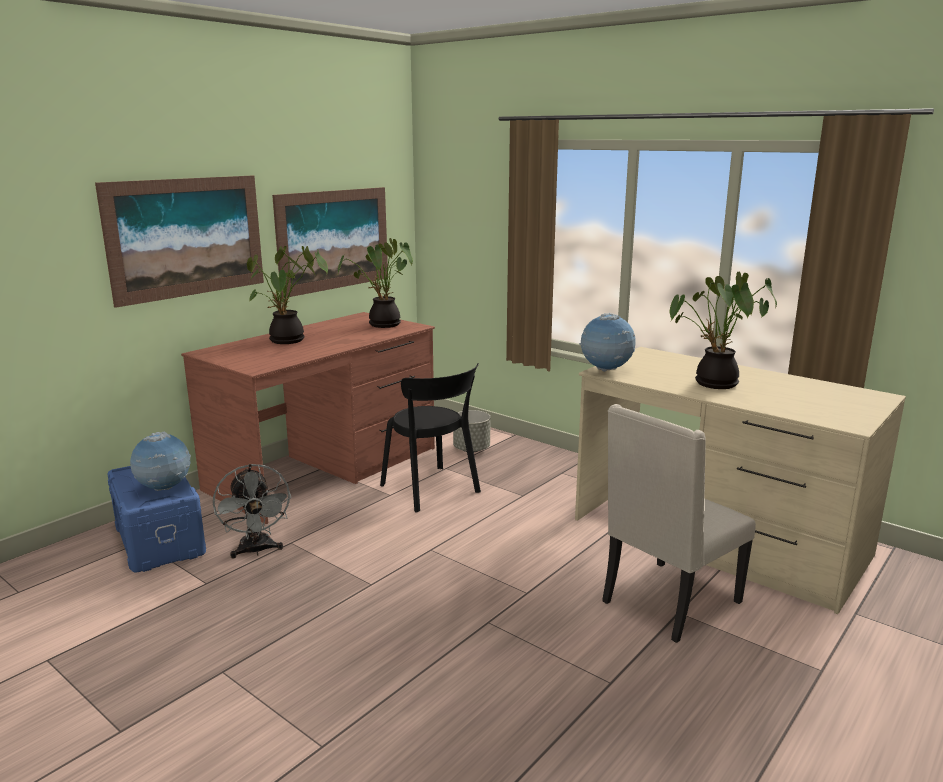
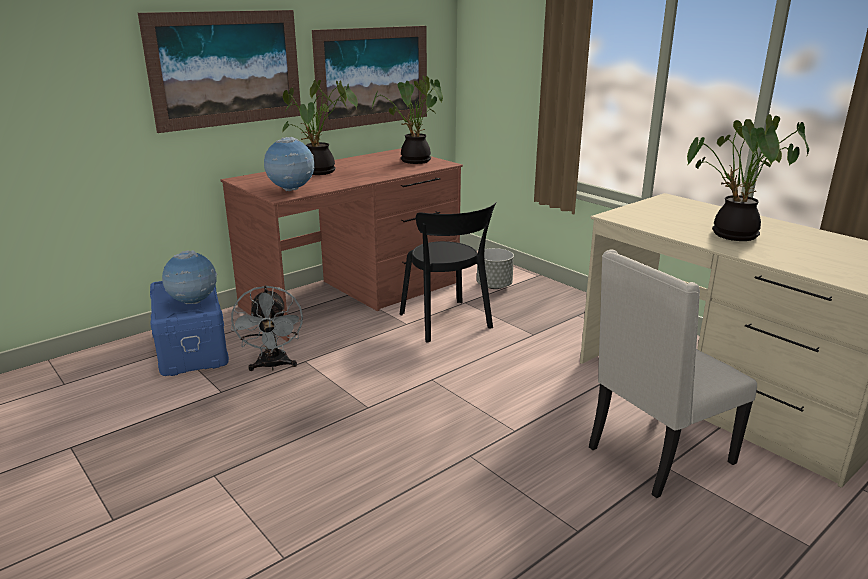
camera: 10 degrees right, 5 degrees up
globe [579,313,636,372] -> globe moved to [264,137,315,191]

